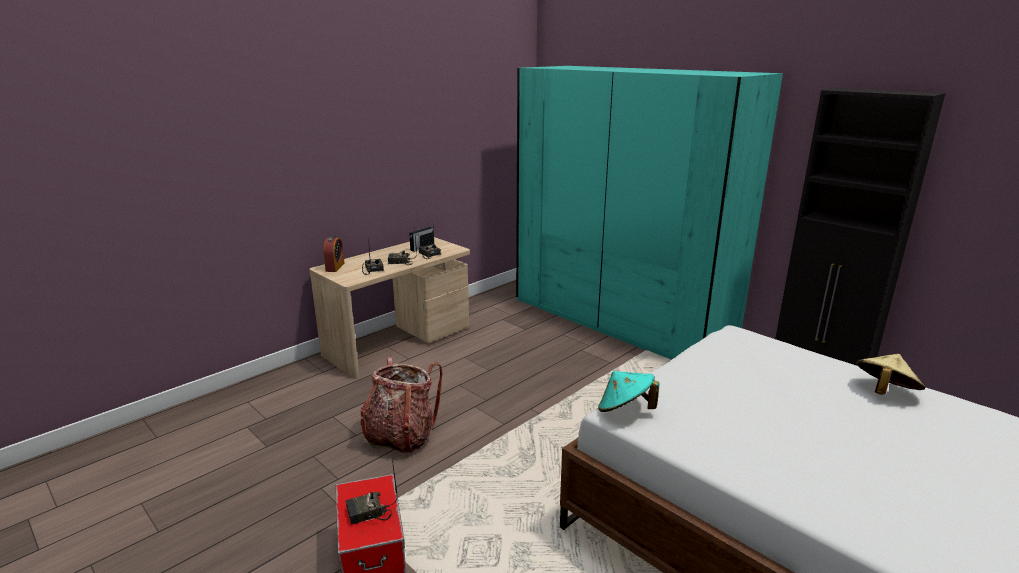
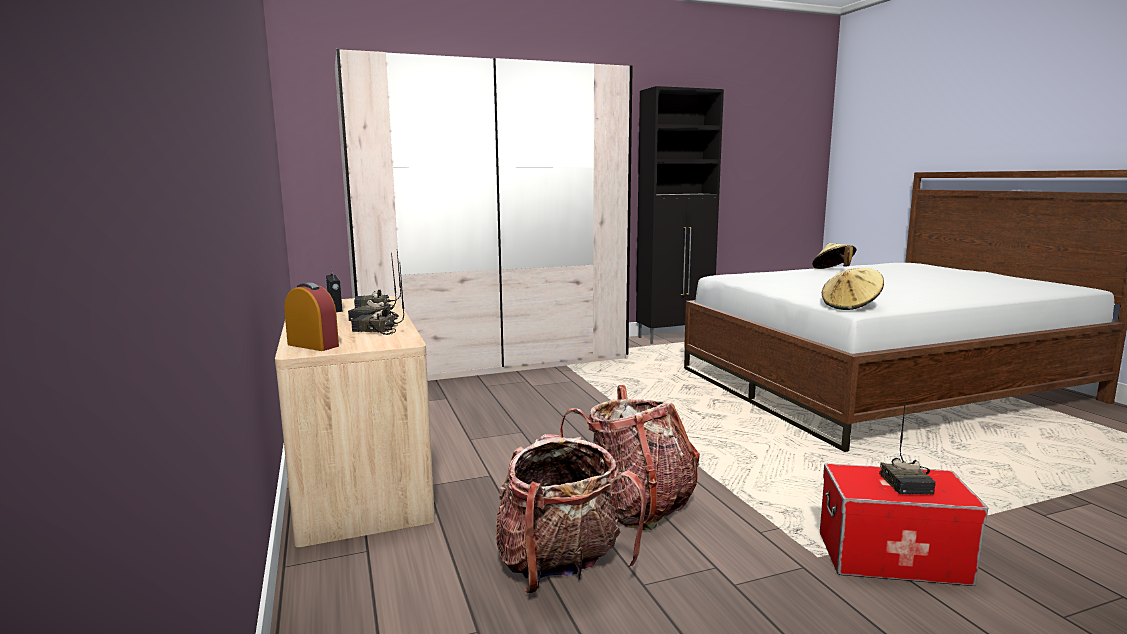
camera: 65 degrees left, 10 degrees down
turquoise wardrobe [516,66,783,360] -> beige wardrobe [335,49,633,381]
turquoise hat [598,371,659,412] -> beige hat [822,268,884,310]
none -> backpack [496,434,647,593]

